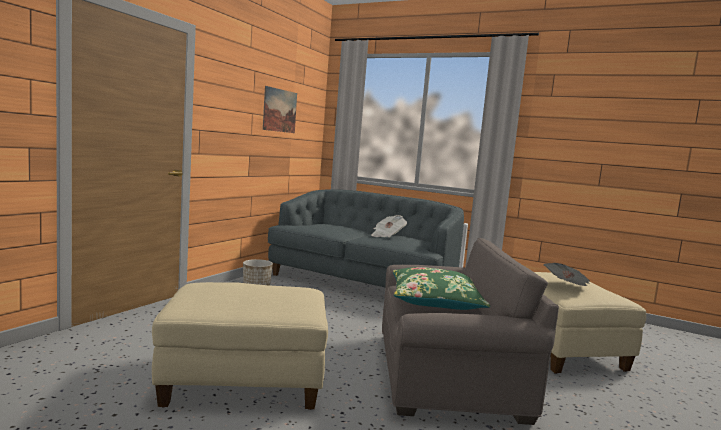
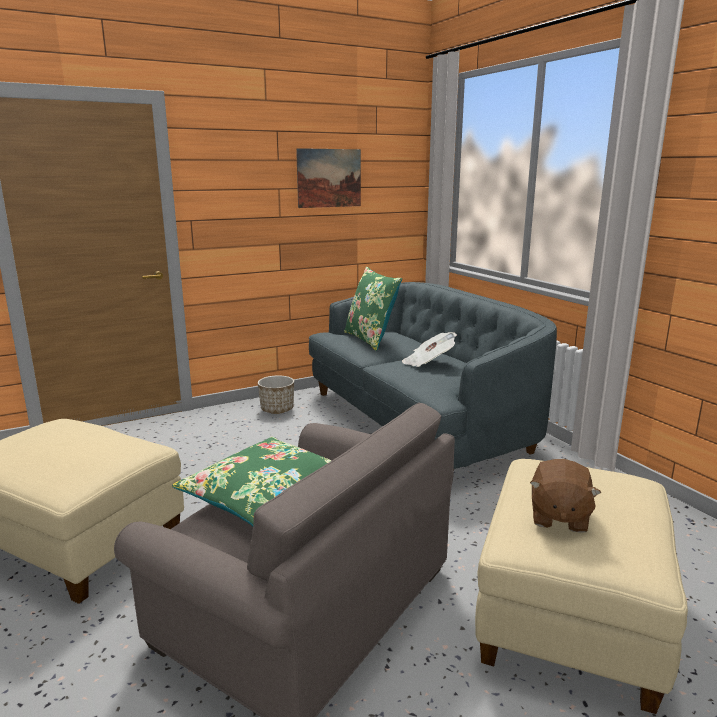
camera: 35 degrees right, 10 degrees up
newspaper [543,263,590,286] -> brown plush toy [530,459,601,533]
none -> green pillow [344,267,402,351]

